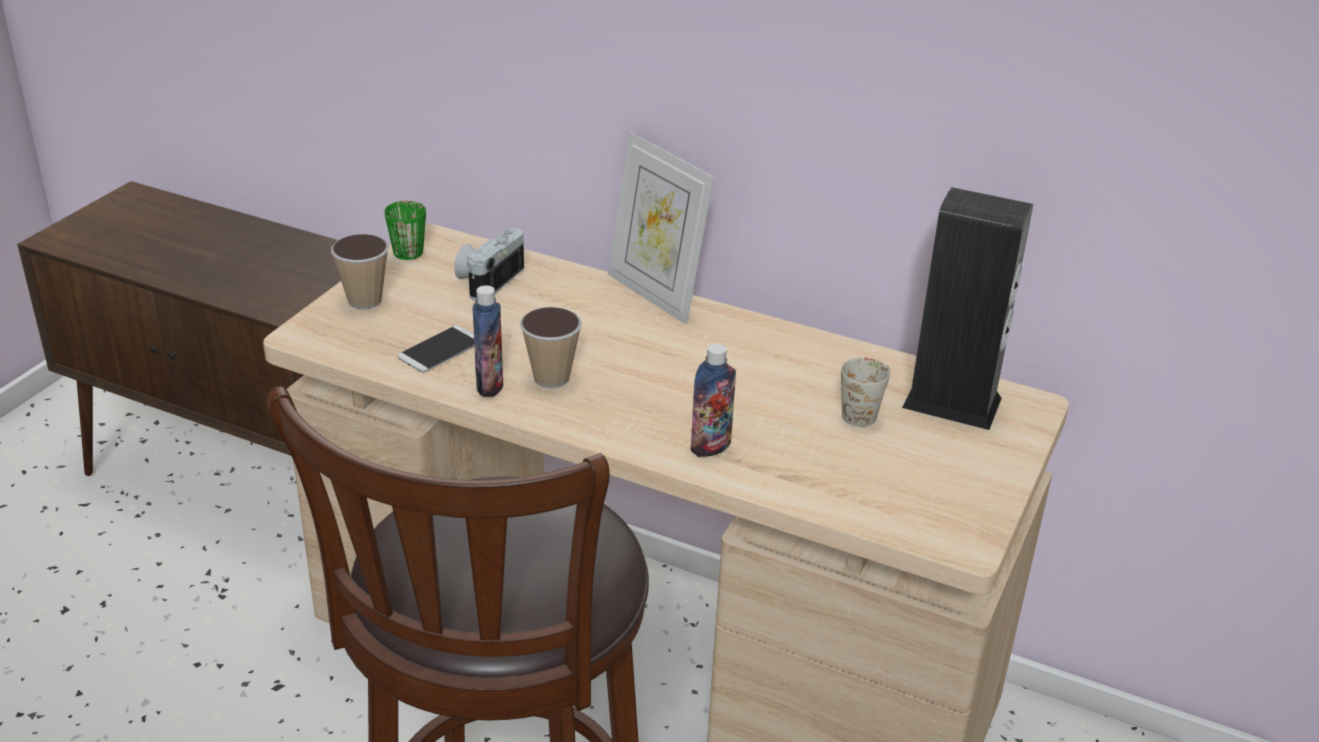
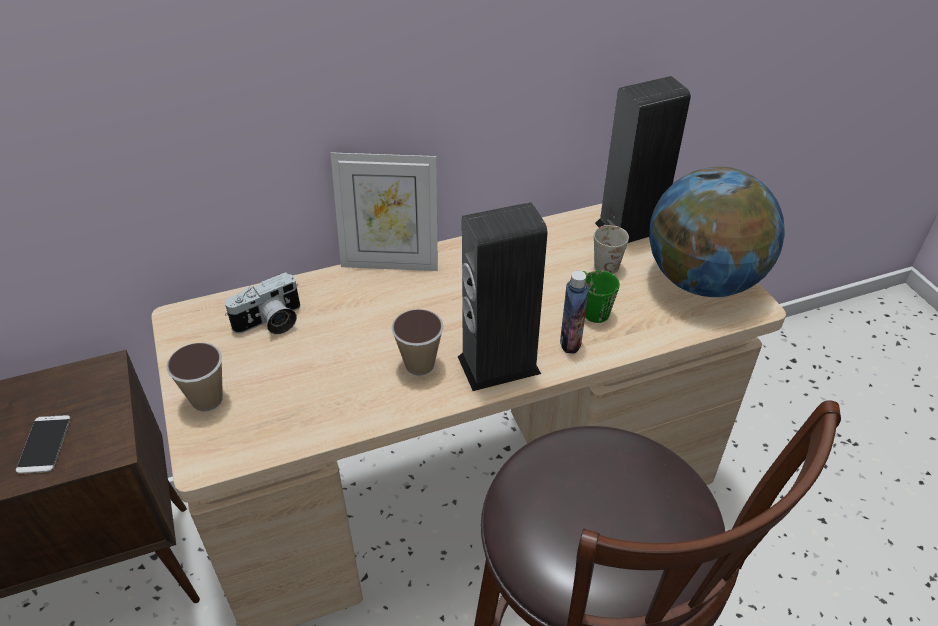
camera: 45 degrees left, 10 degrees up
green mug [384,201,426,260] -> green mug moved to [582,270,620,323]
phone [398,325,474,372] -> phone moved to [16,415,71,474]
camera [454,228,524,301] -> camera turned 105 degrees counterclockwise [225,272,300,334]
bottle [473,285,503,397] -> none
none -> speaker [458,202,547,391]
none -> globe [649,167,785,297]

